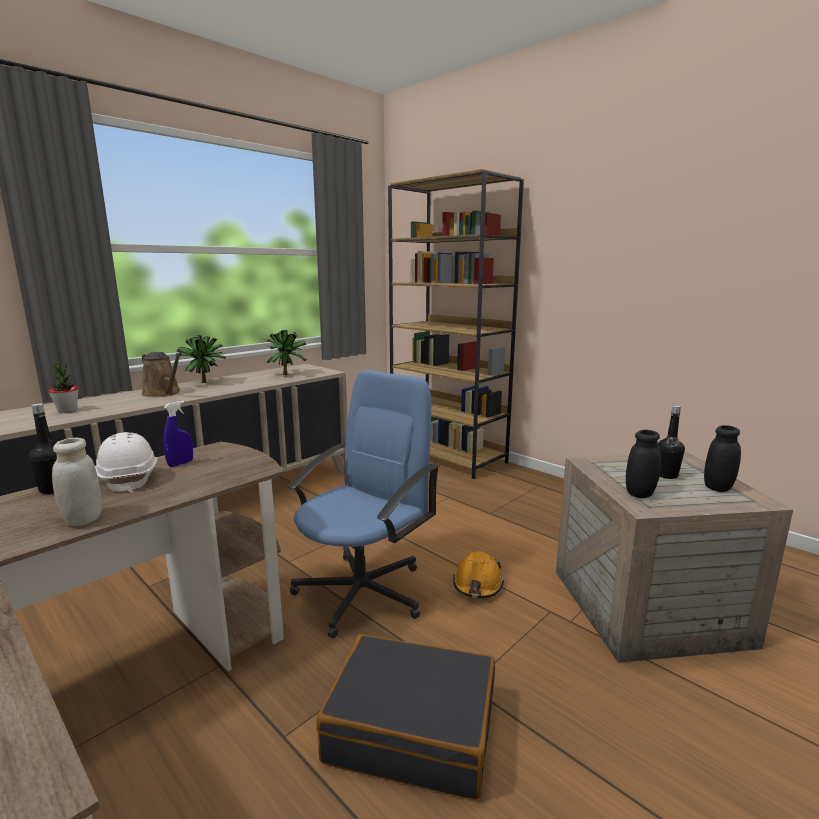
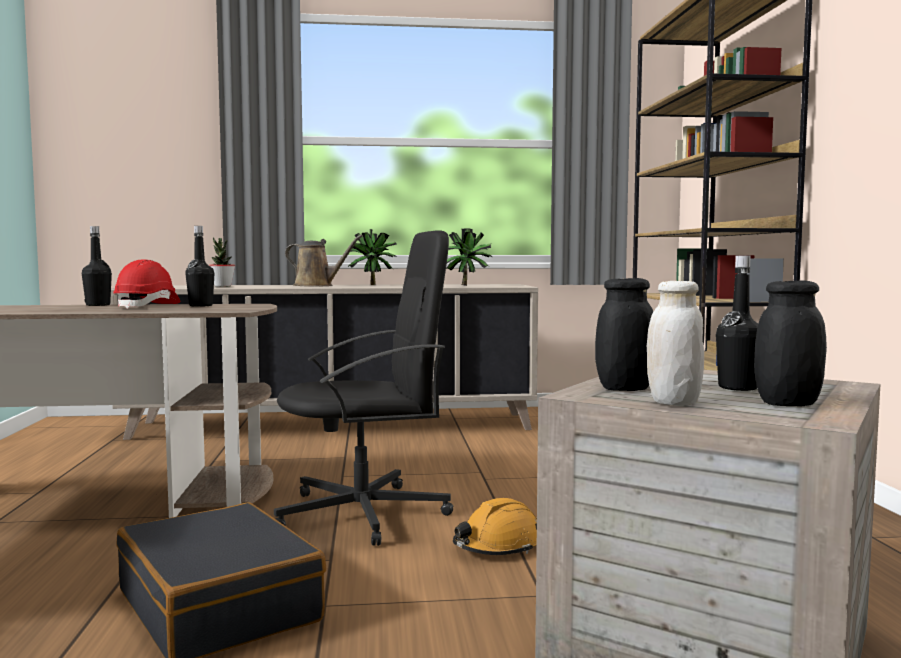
camera: 40 degrees right, 10 degrees down
white jar [52,438,102,526] -> white jar moved to [647,281,704,406]
white hard hat [95,432,157,493] -> red hard hat [113,259,180,309]
brown watering can [141,352,182,397] -> brown watering can turned 60 degrees counterclockwise [285,234,363,287]
blue spray bottle [163,401,193,467] -> black bottle [185,226,214,307]
blue office chair [288,370,440,638] -> black office chair [274,231,453,546]

